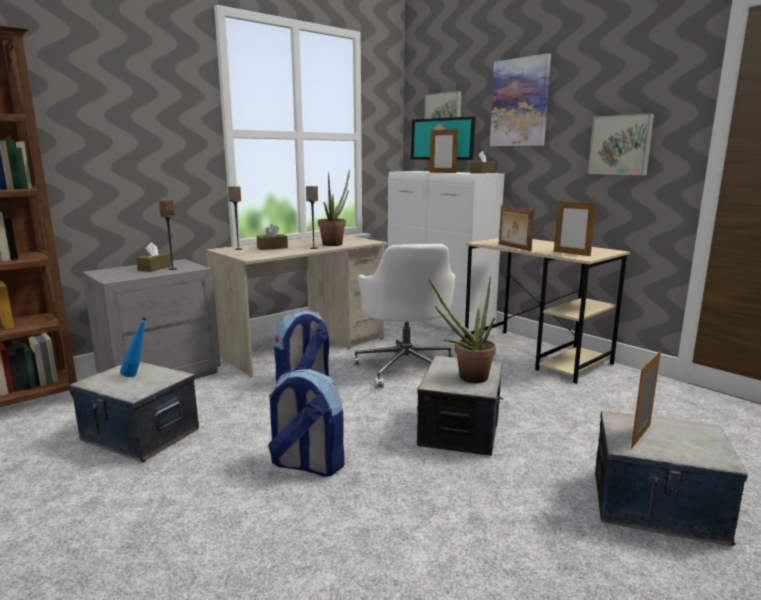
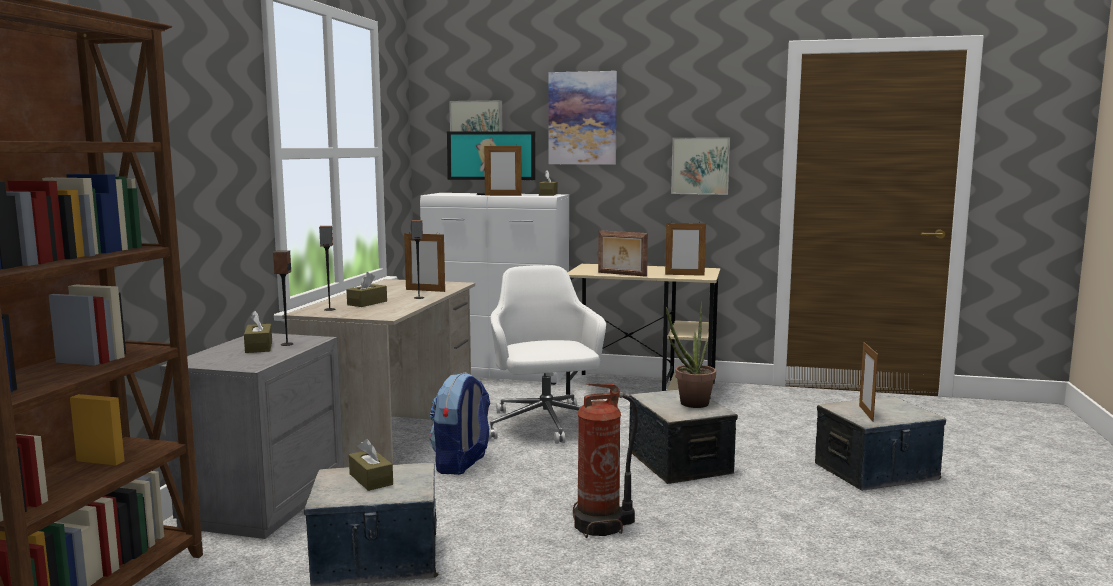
camera: 35 degrees left, 5 degrees down
blue bottle [120,316,147,377] -> brown tissue box [349,439,393,491]
backpack [268,369,345,477] -> fire extinguisher [573,383,638,538]
potted plant [318,169,350,246] -> picture frame [404,231,445,292]
white office chair [353,244,456,388] -> white office chair turned 150 degrees counterclockwise [489,265,606,444]

